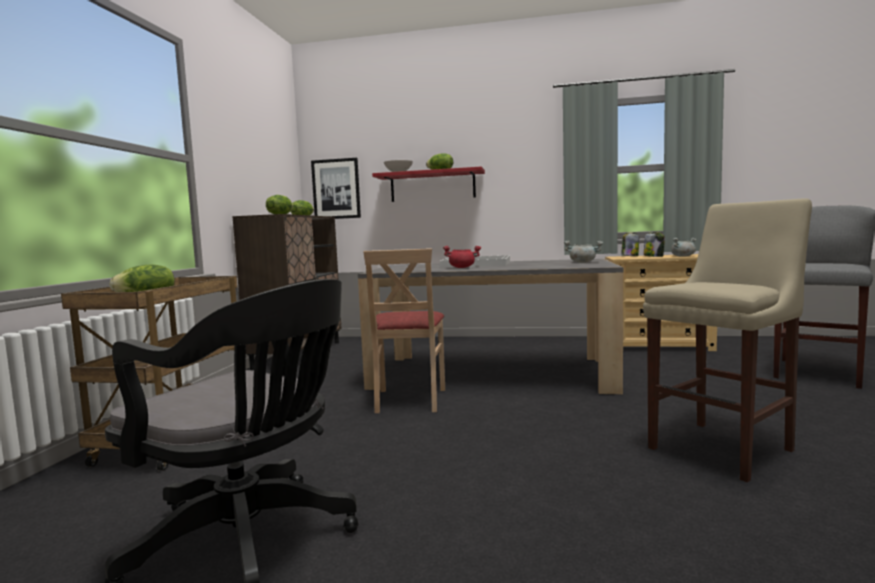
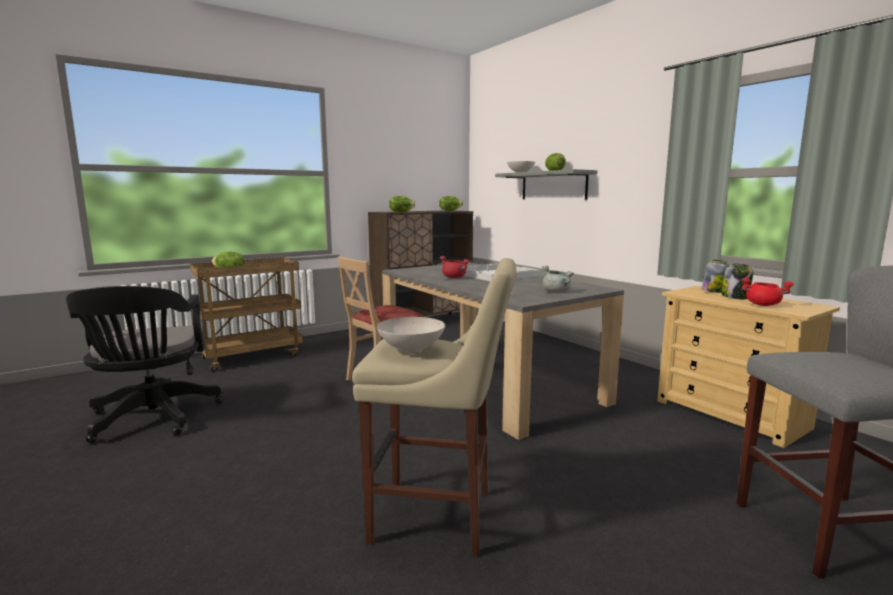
camera: 45 degrees right, 5 degrees up
picture [311,158,361,219] -> none
red shelf [372,166,485,202] -> grey shelf [495,169,597,200]
grey cooking pot [671,238,696,257] -> red cooking pot [741,278,794,306]
none -> white bowl [377,317,445,353]

